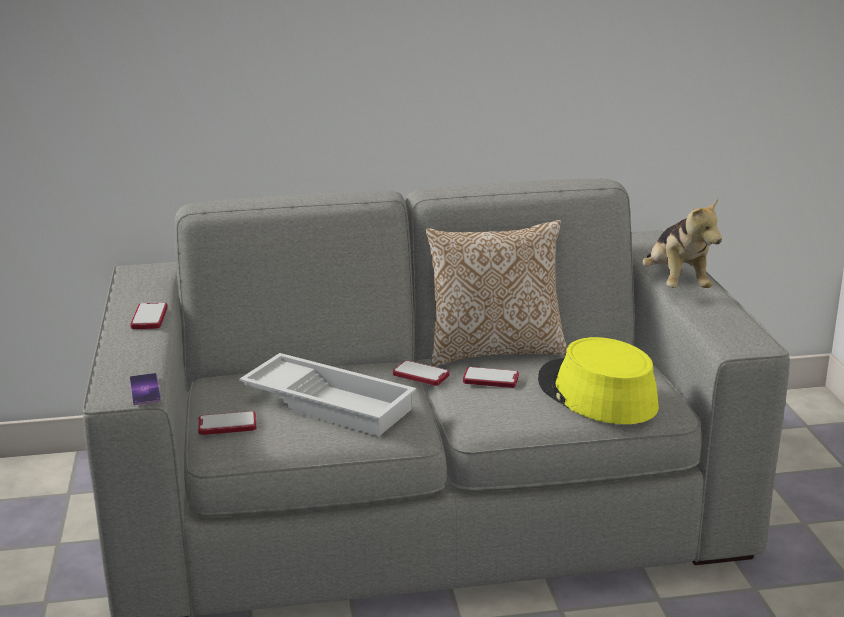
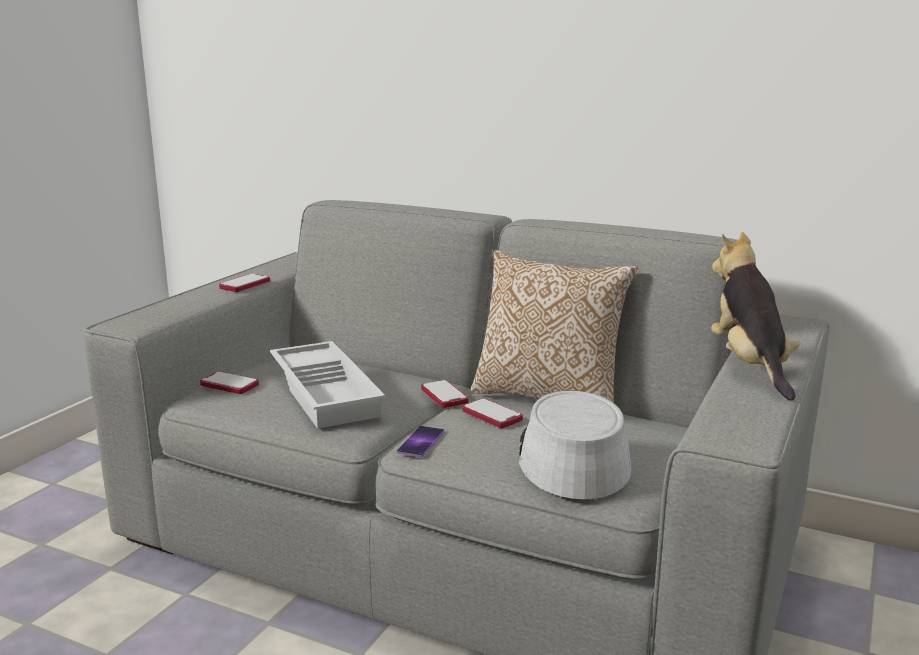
camera: 35 degrees right, 5 degrees down
phone [129,373,162,405] -> phone moved to [397,426,444,457]
yellow hat [538,337,659,424] -> grey hat [519,391,631,499]
plush toy [642,198,722,288] -> plush toy turned 150 degrees clockwise [711,232,799,400]

